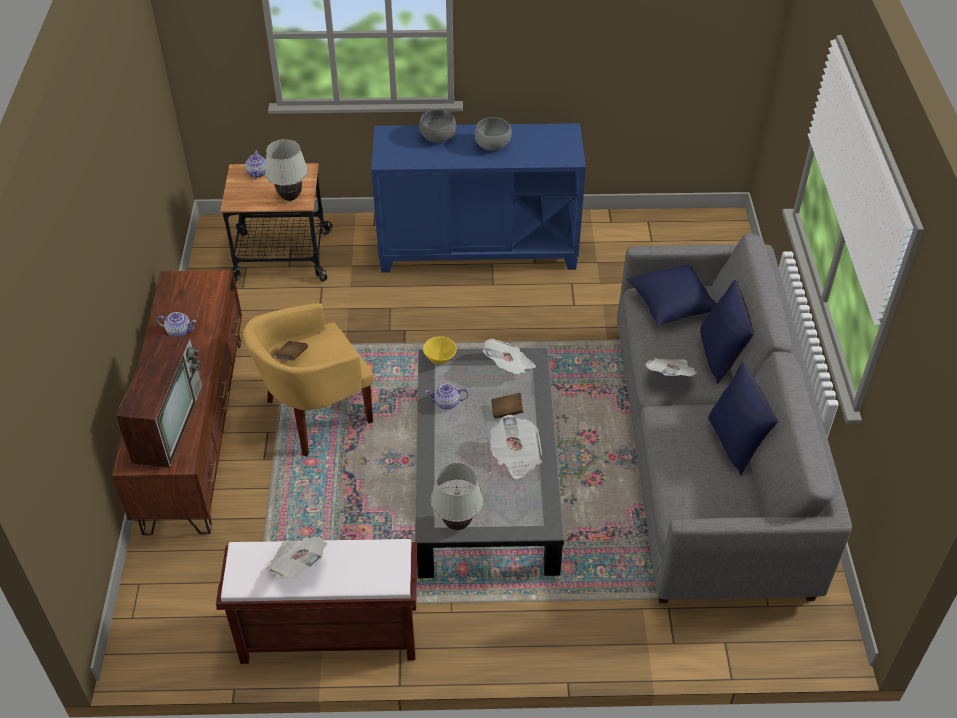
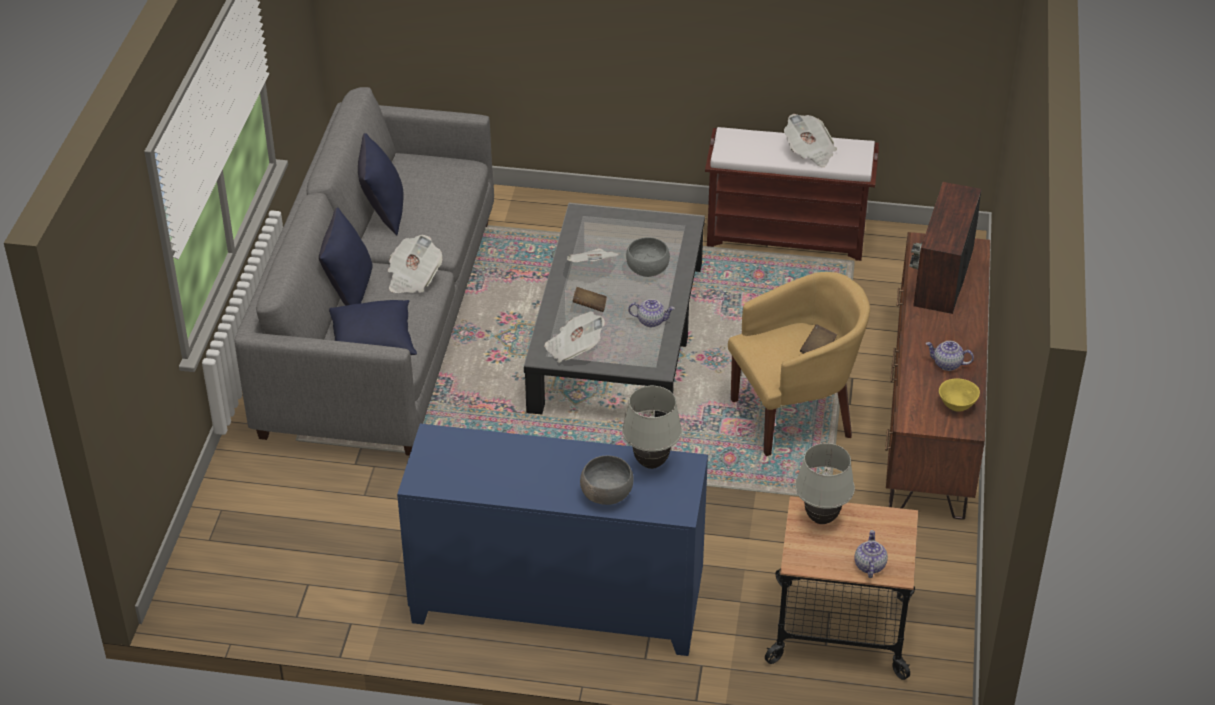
camera: 170 degrees left, 5 degrees down
yellow bowl [423,336,457,364] -> yellow bowl moved to [939,378,980,412]
white table lamp [431,463,483,530] -> white table lamp moved to [622,386,682,469]
grey bowl [475,117,512,150] -> grey bowl moved to [626,237,670,277]

